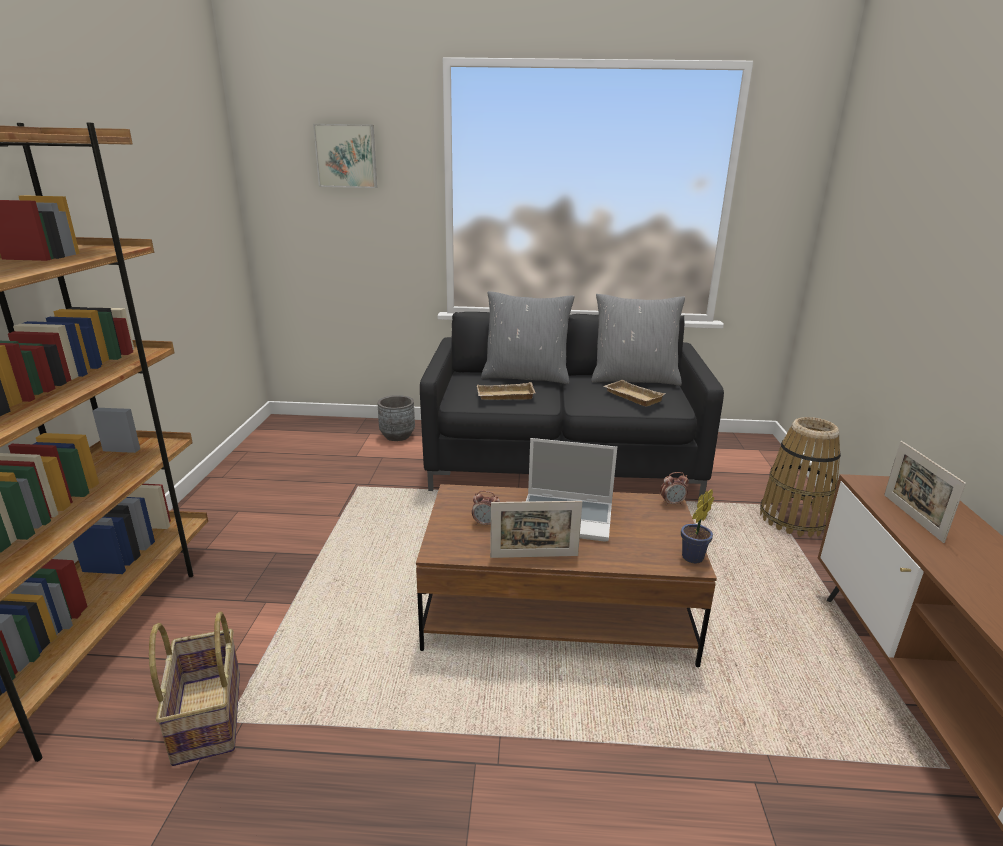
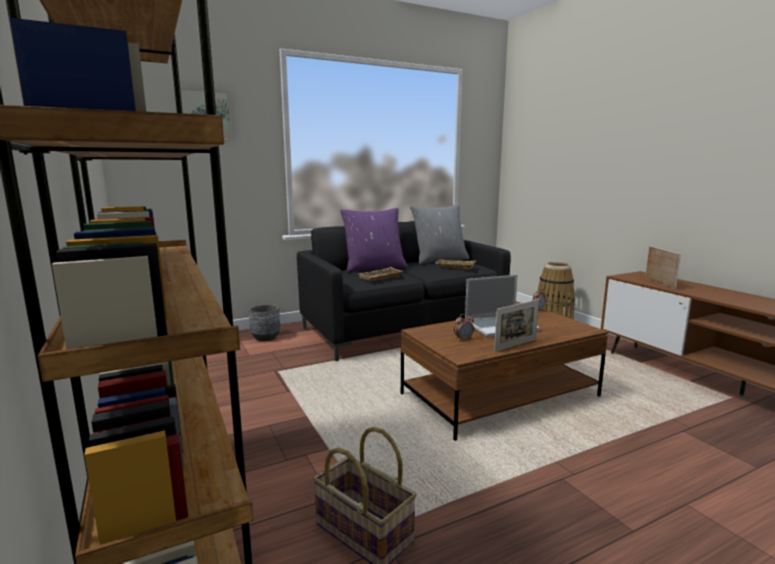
camera: 30 degrees left, 10 degrees down
grey pillow [481,291,574,384] -> purple pillow [340,208,407,272]
potted plant [681,489,714,564] -> none
picture frame [884,441,966,543] -> picture frame turned 150 degrees counterclockwise [645,246,681,289]

